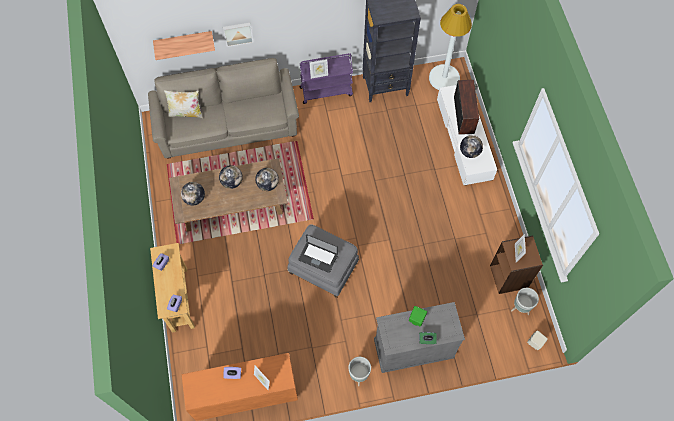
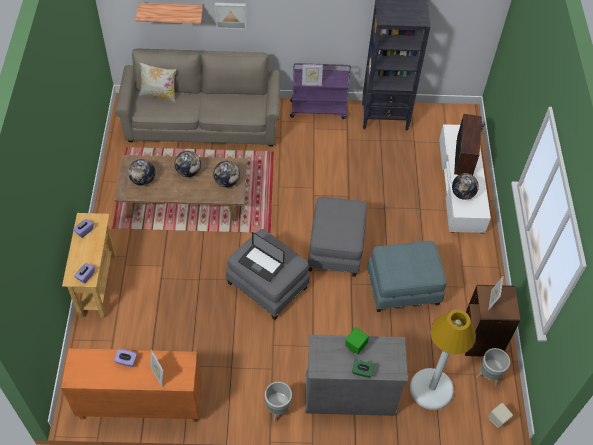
camera: 10 degrees right, 10 degrees down
white floor lamp [429,4,472,90] -> white floor lamp moved to [410,309,476,410]
none -> grey ottoman [308,197,366,277]
none -> blue ottoman [367,241,446,312]

